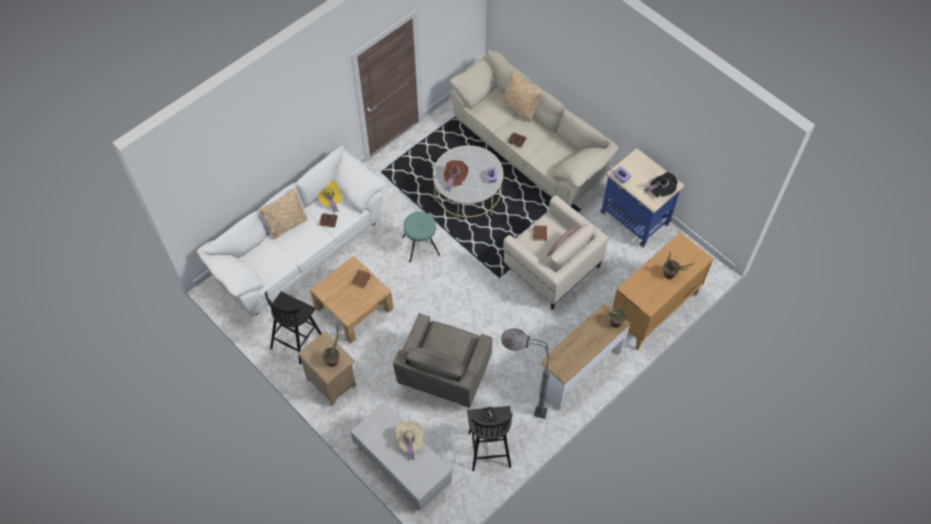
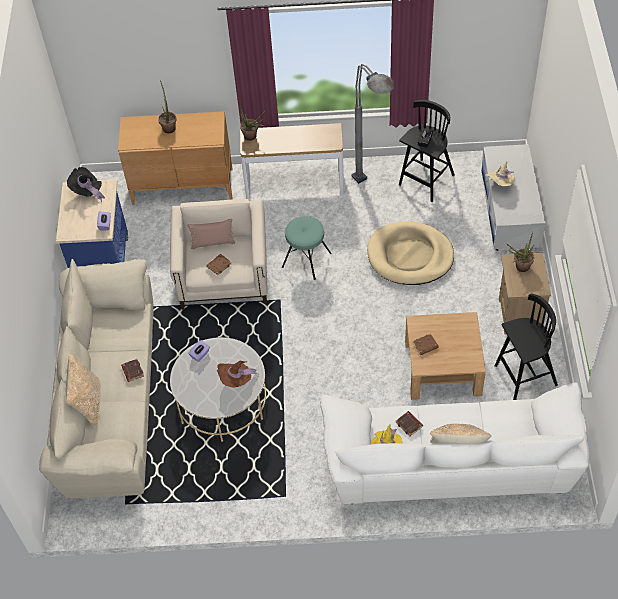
camera: 135 degrees left, 5 degrees down
grey armchair [393,313,492,408] -> beige dog bed [367,221,454,285]
turquoise stool [402,212,440,262] -> turquoise stool moved to [282,216,331,280]

